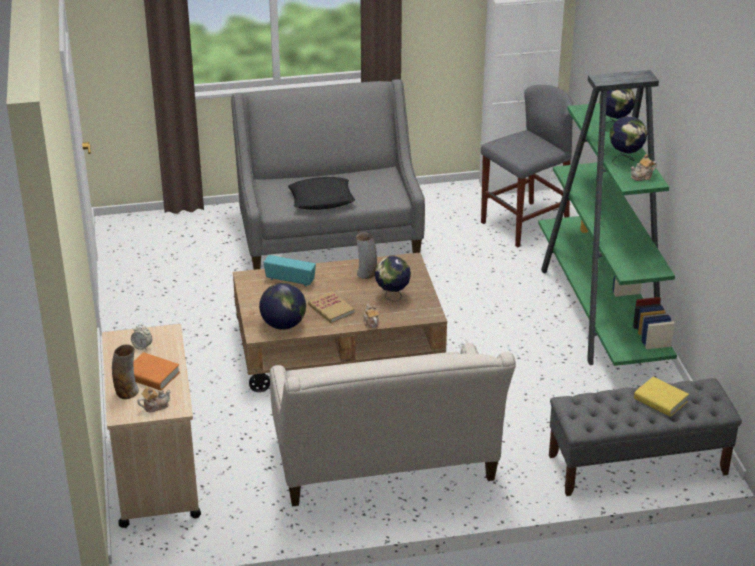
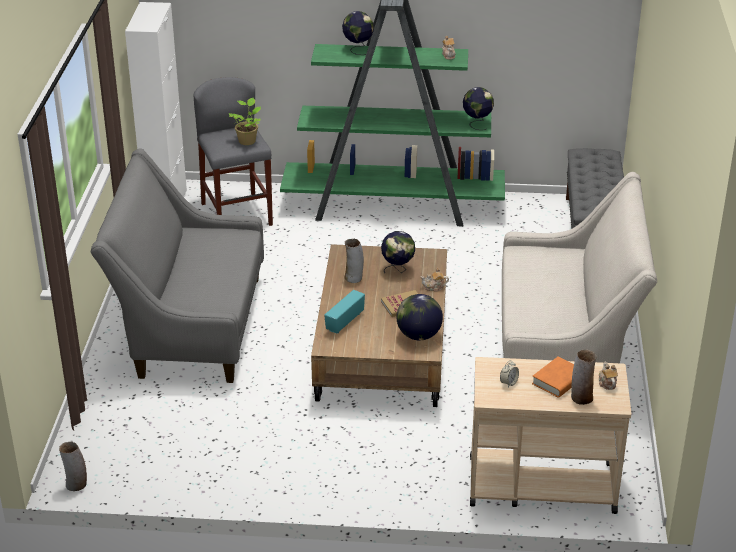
camera: 75 degrees left, 0 degrees up
black pillow [288,177,355,210] -> none
globe [609,116,647,167] -> globe moved to [463,87,494,130]
yellow book [634,376,689,417] -> none
none -> vase [59,441,87,491]
none -> potted plant [229,98,261,145]

